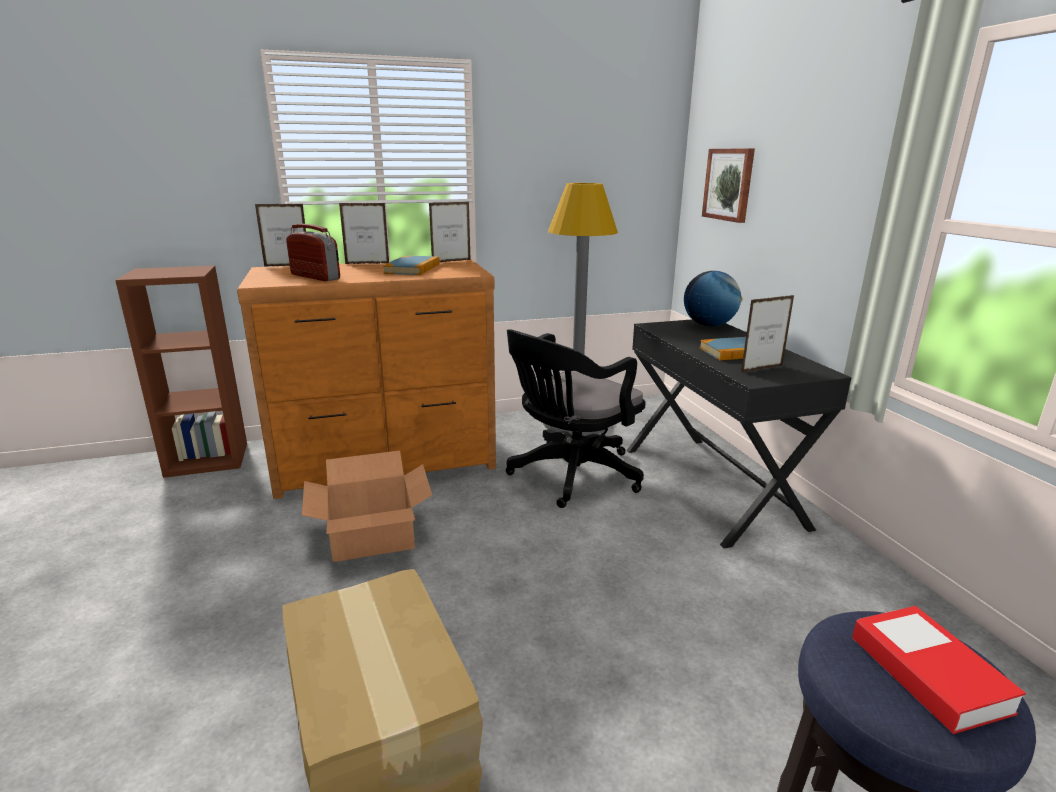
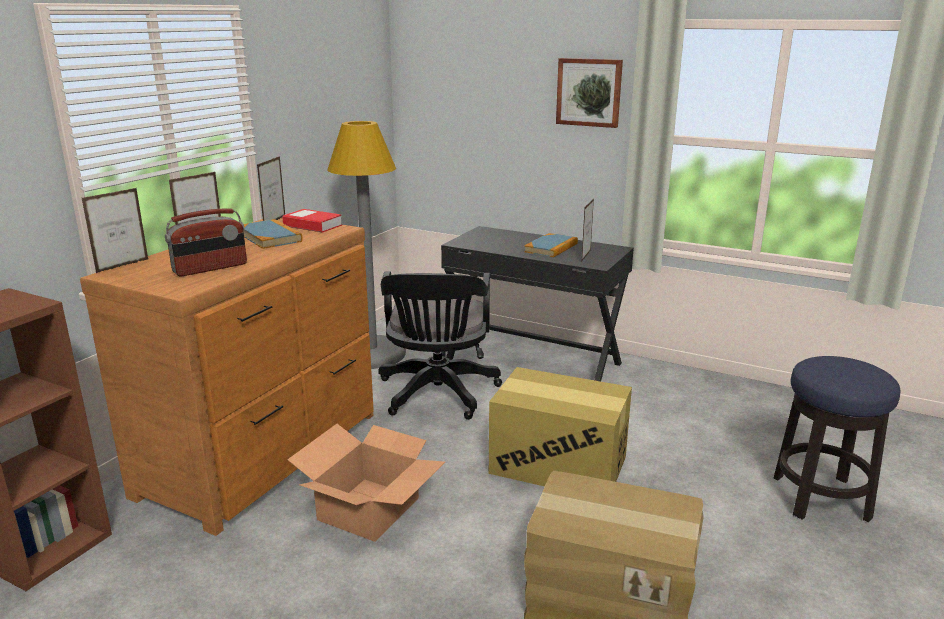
camera: 45 degrees left, 0 degrees up
radio [286,224,340,281] -> radio turned 150 degrees clockwise [165,208,247,276]
globe [684,271,742,327] -> none
picture [702,148,755,223] -> picture moved to [556,58,623,128]
book [852,606,1026,734] -> book moved to [282,209,342,233]
none -> cardboard box [489,367,632,486]

